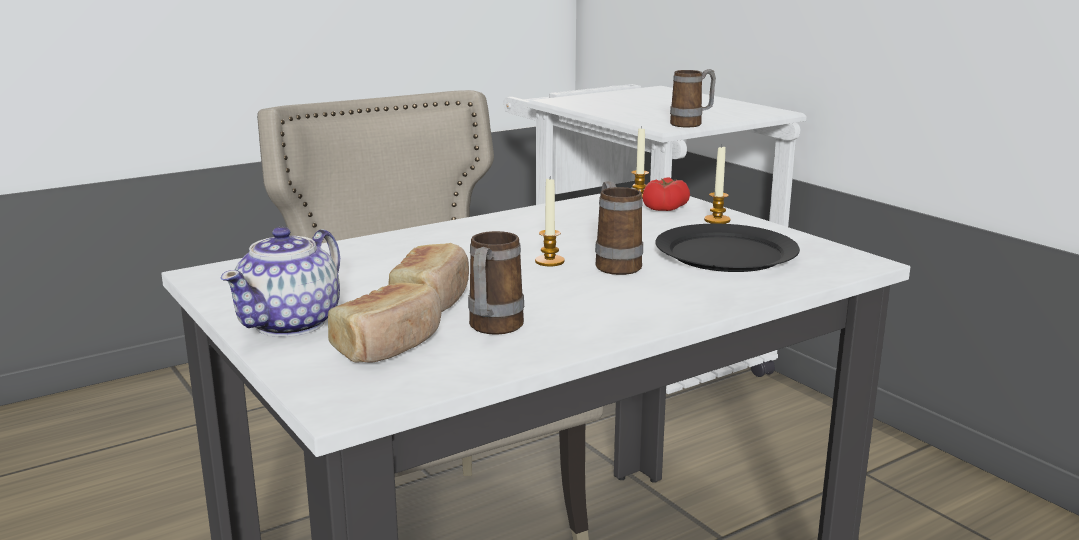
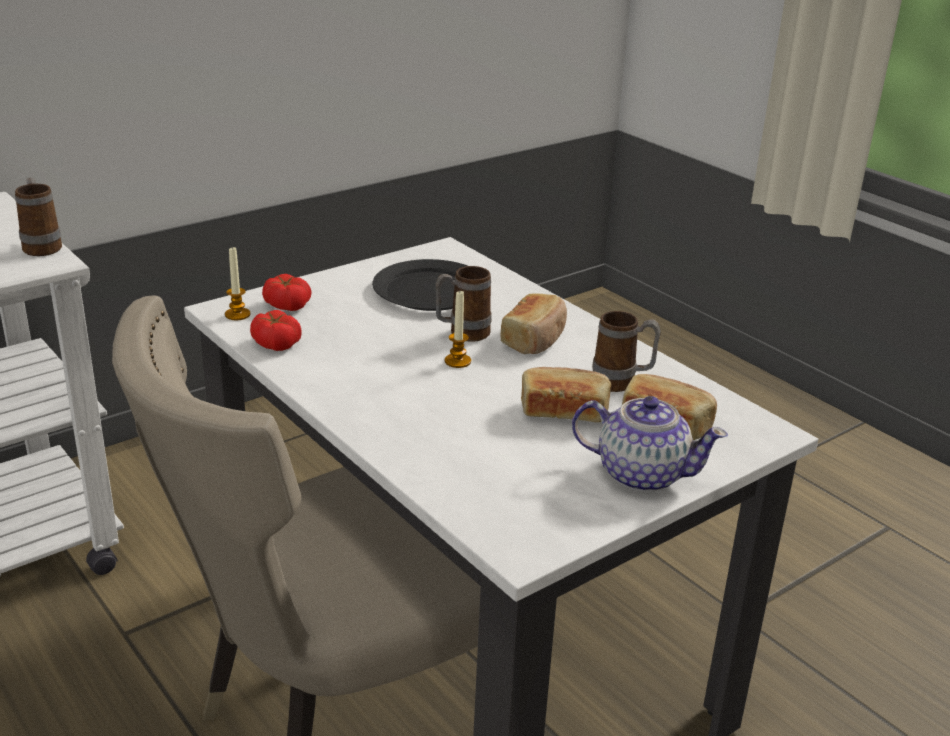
camera: 95 degrees left, 10 degrees up
candle [704,146,731,224] -> none
none -> tomato [250,310,302,351]
none -> bread [501,294,567,354]

